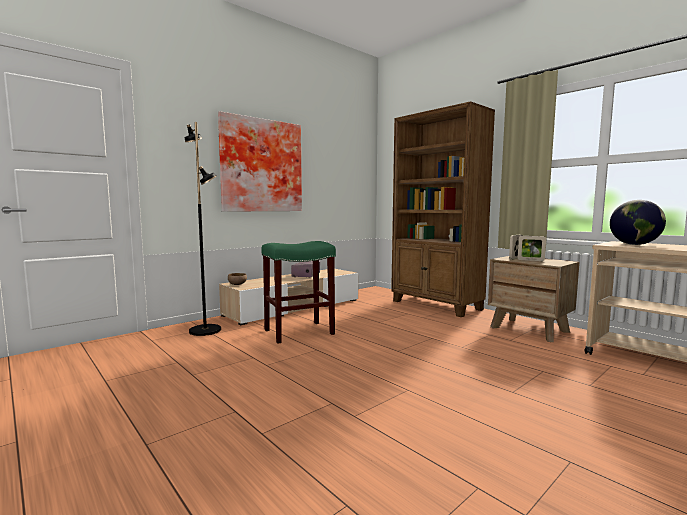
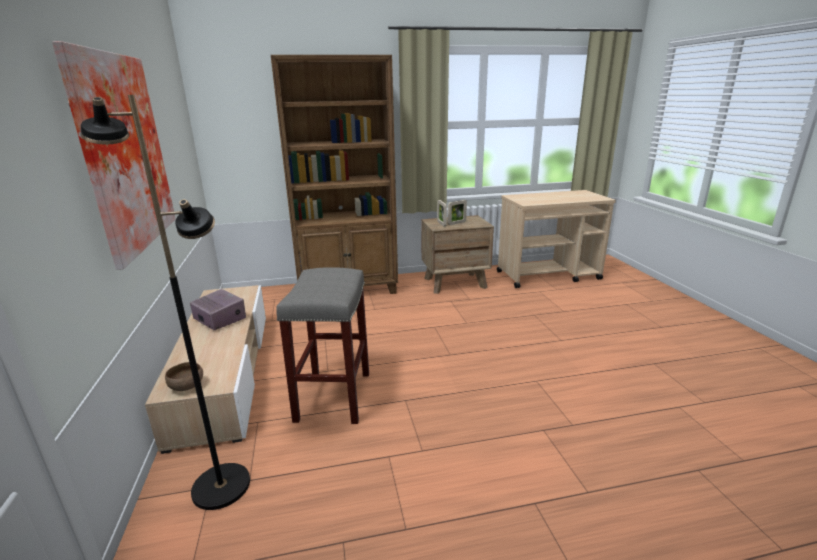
camera: 60 degrees left, 15 degrees up
green stool [261,241,336,344] -> grey stool [276,268,369,424]
globe [610,200,666,245] -> none

